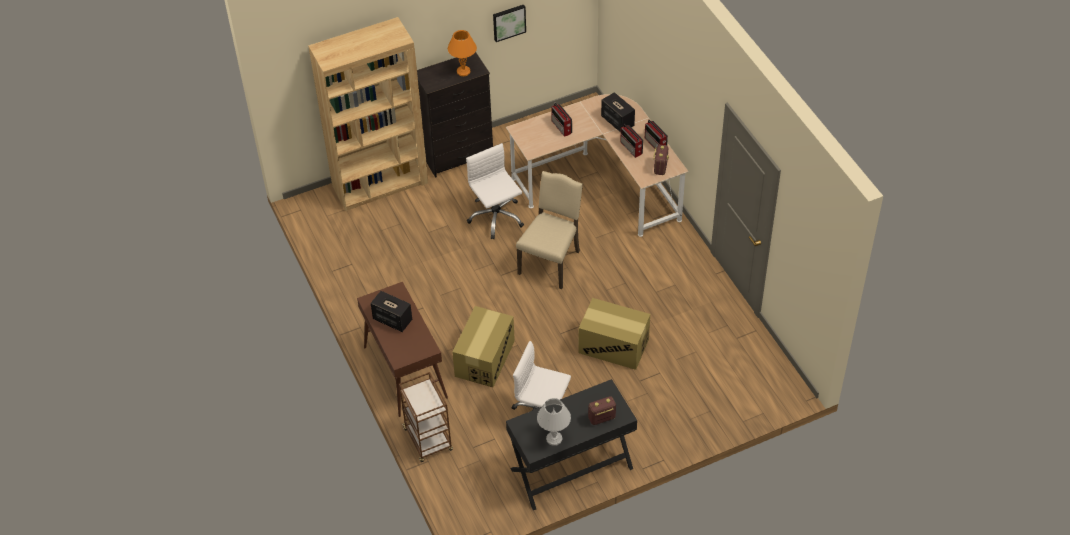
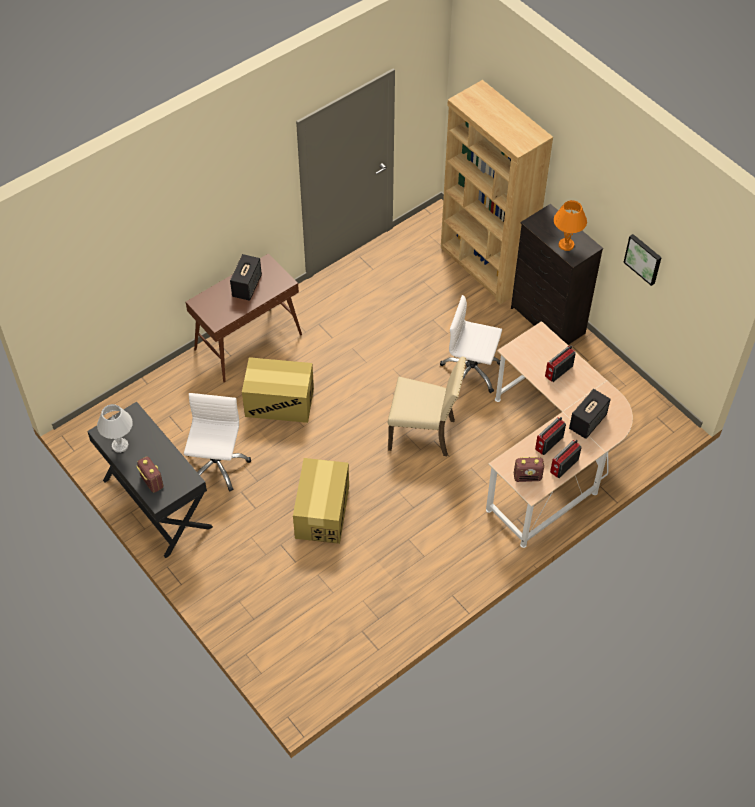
camera: 75 degrees right, 5 degrees up
brown cart [399,372,453,462] -> none
white office chair [466,143,524,239] -> white office chair turned 120 degrees counterclockwise [440,295,502,393]

